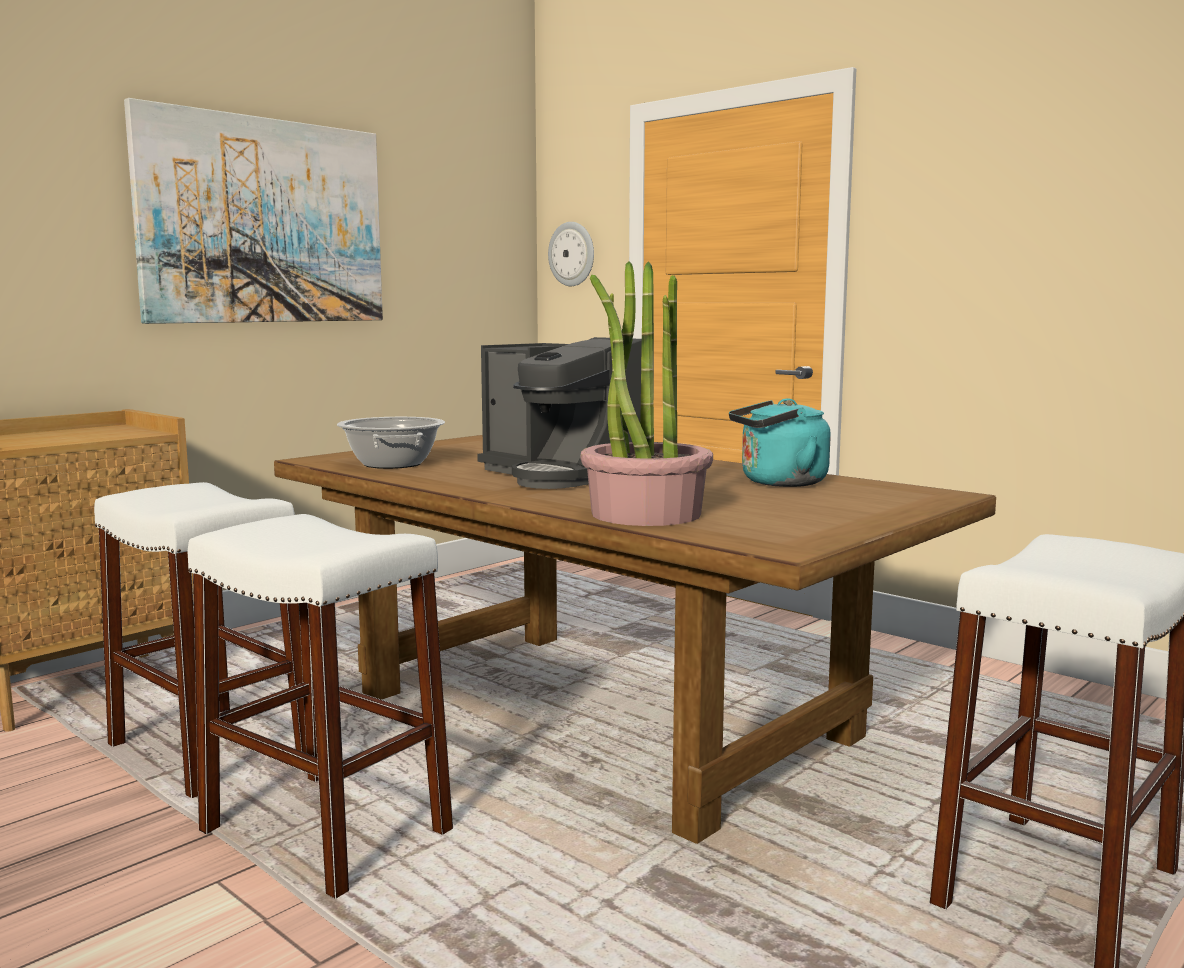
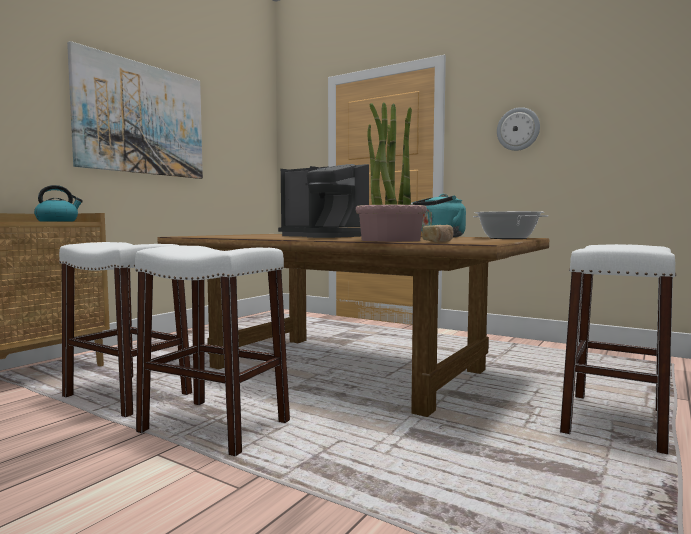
camera: 10 degrees left, 5 degrees down
cooking pot [337,417,445,469] -> cooking pot moved to [473,211,548,239]
wall clock [548,222,594,286] -> wall clock moved to [497,107,540,151]
none -> kettle [34,185,83,222]
none -> bread [422,225,453,242]

